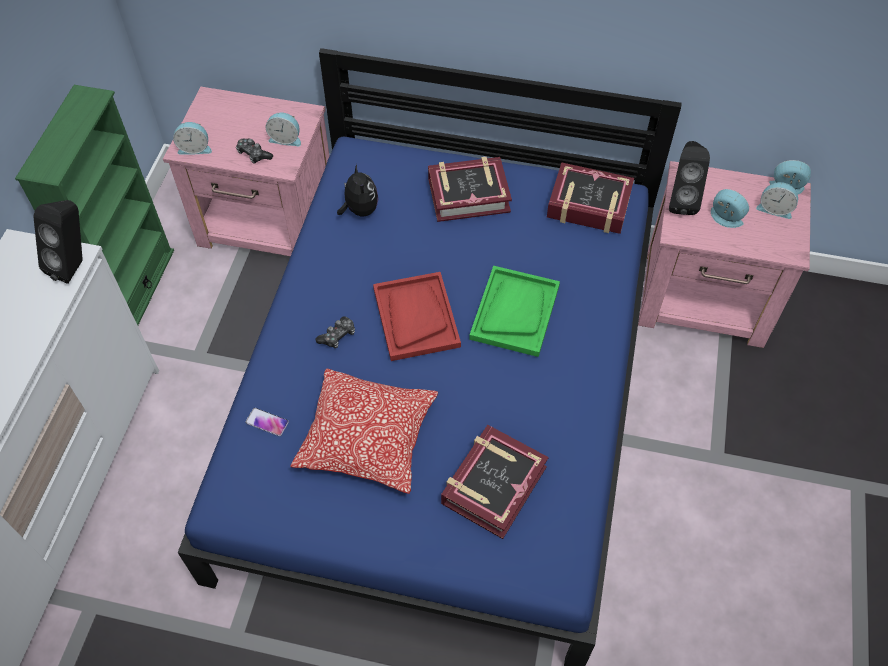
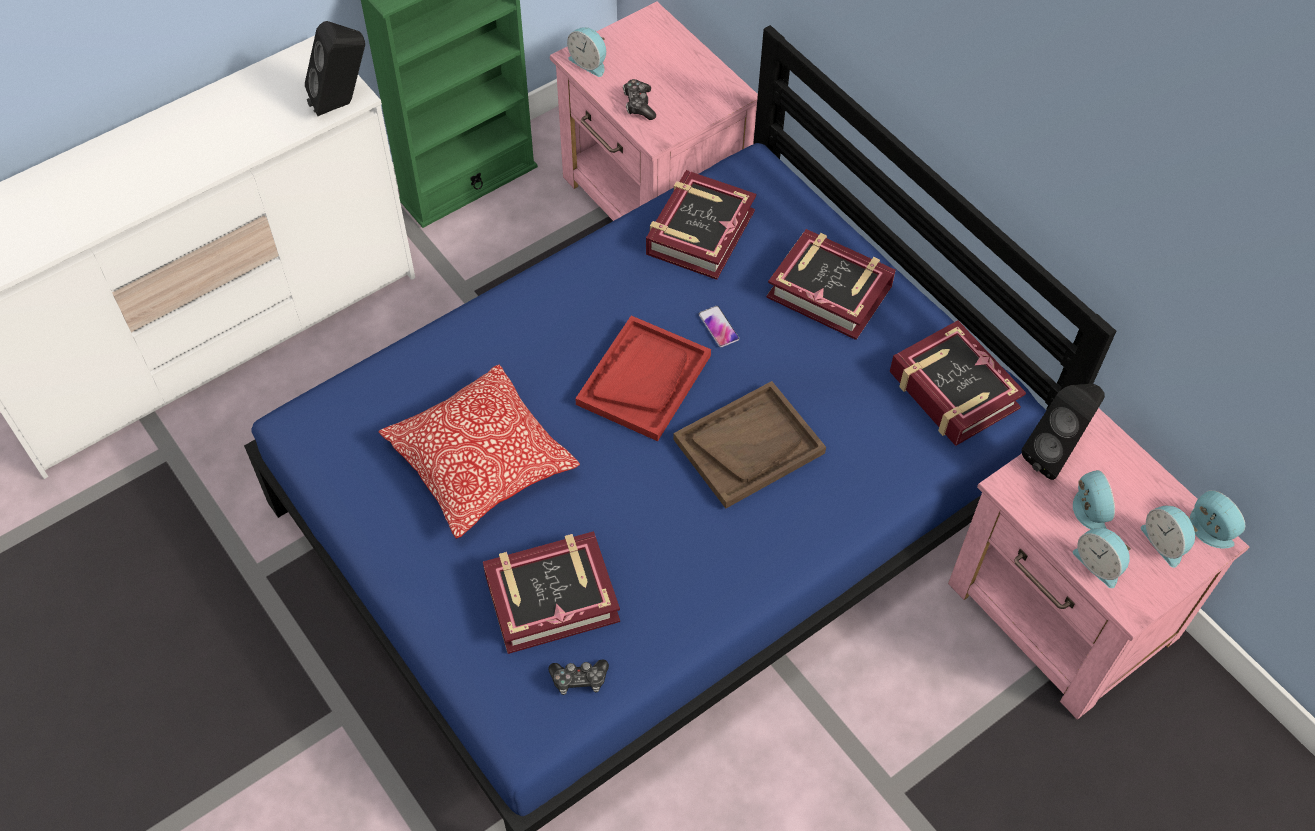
camera: 40 degrees right, 0 degrees up
phone [245,408,289,436] -> phone moved to [699,306,739,347]
alarm clock [265,112,301,146] -> alarm clock moved to [1073,528,1131,588]
game controller [316,316,355,348] -> game controller moved to [548,659,609,695]
plush toy [337,164,378,216] -> book [646,170,756,280]
green tray [469,266,560,357] -> brown tray [673,381,826,508]

